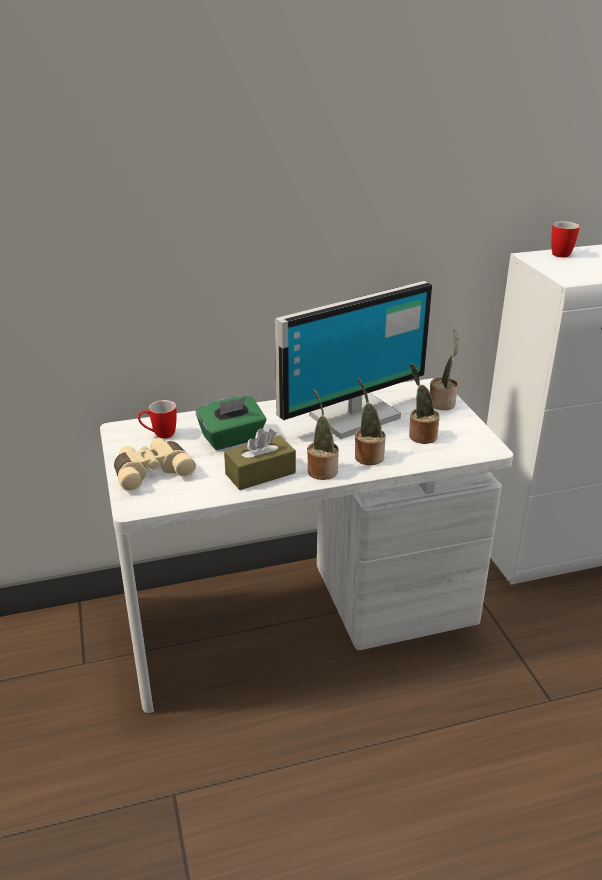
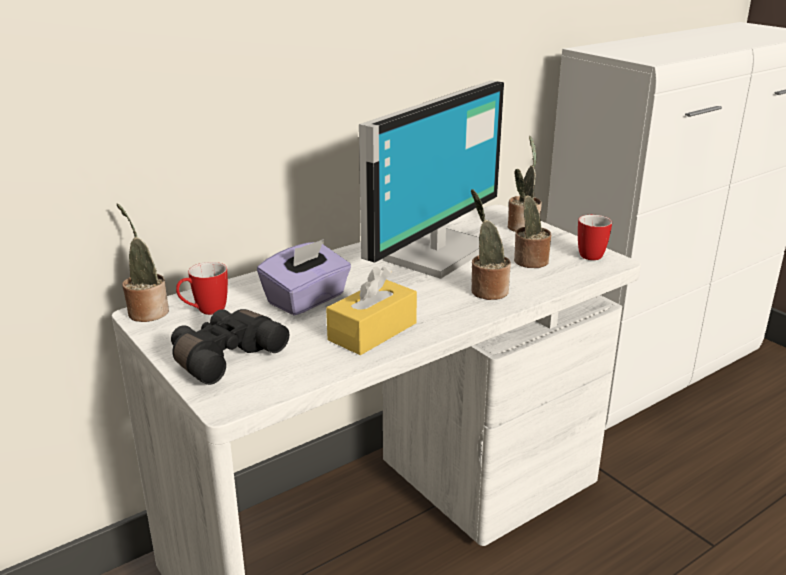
camera: 20 degrees left, 5 degrees down
beige binoculars [114,438,196,492] -> black binoculars [171,309,289,385]
green tissue box [196,396,266,450] -> purple tissue box [257,239,351,316]
brown tissue box [224,428,296,490] -> yellow tissue box [326,266,417,355]
potted plant [307,389,339,480] -> potted plant moved to [117,204,169,322]
mug [551,221,580,257] -> mug moved to [578,214,612,260]

